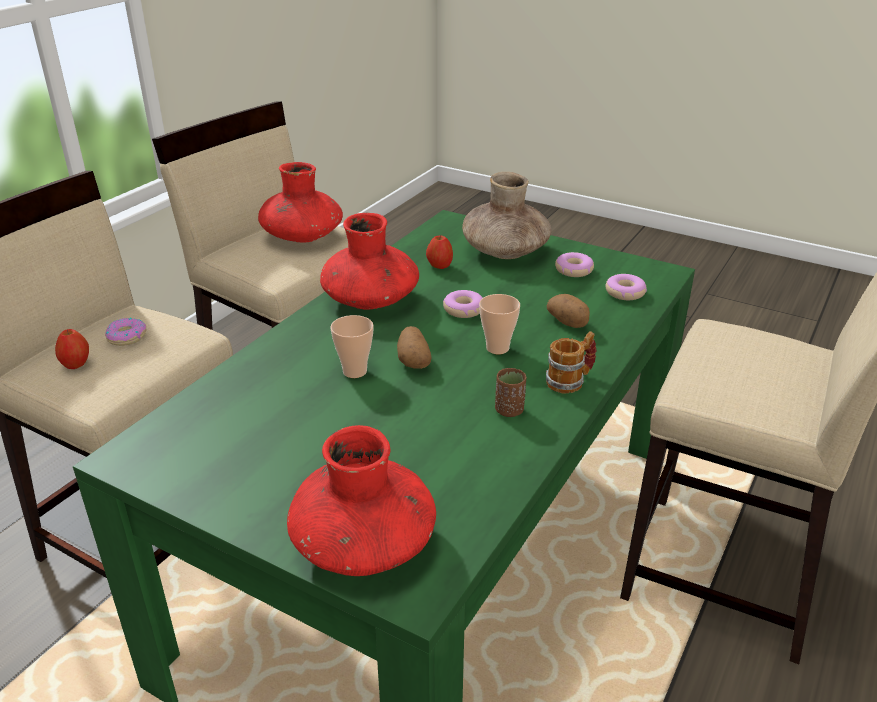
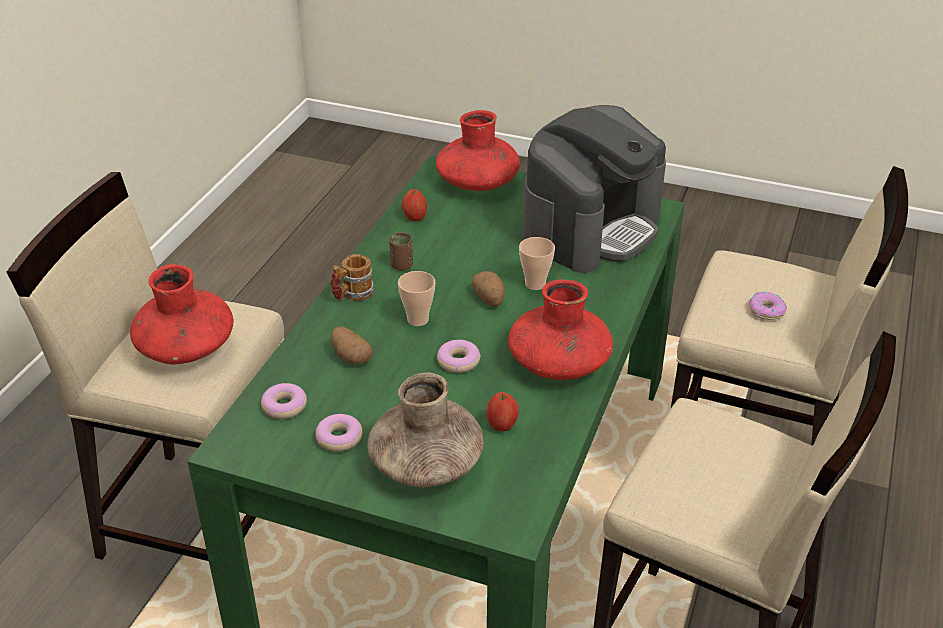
camera: 170 degrees right, 5 degrees up
apple [55,329,89,369] -> apple moved to [402,189,427,221]
red vase [258,162,343,242] -> red vase moved to [130,264,233,365]
none -> coffee machine [522,105,666,273]

